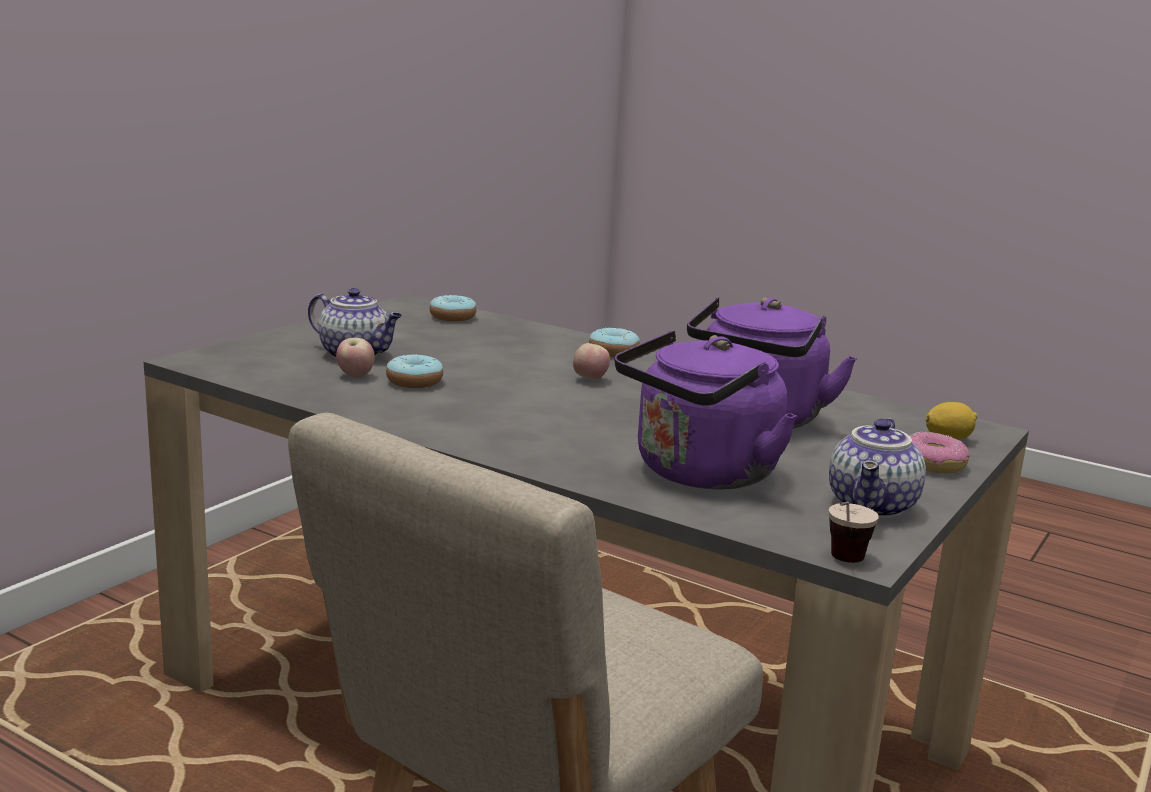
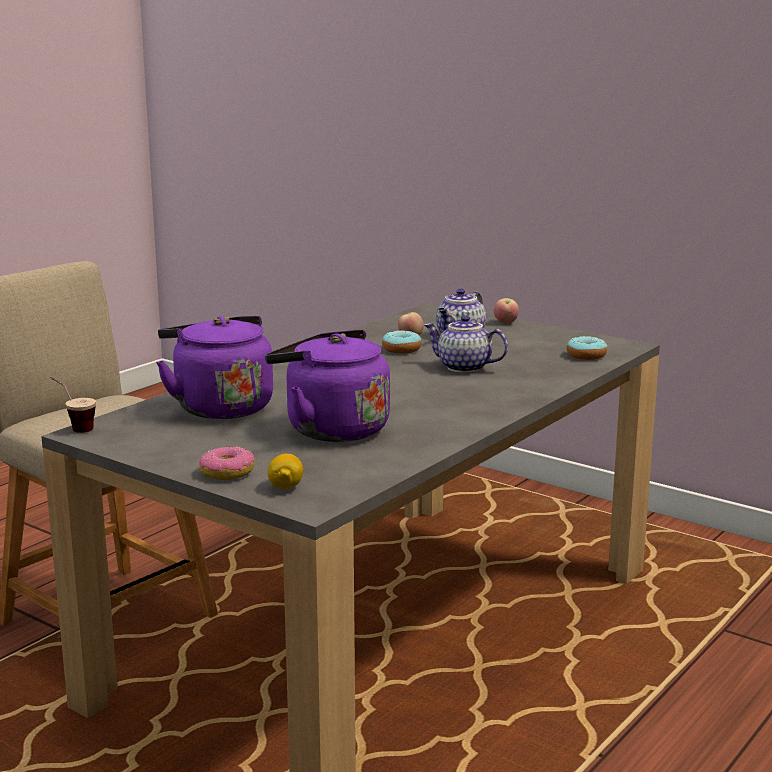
camera: 95 degrees right, 0 degrees up
apple [573,343,610,380] -> apple moved to [494,298,519,324]
donut [589,327,640,357] -> none
teapot [829,418,926,518] -> teapot moved to [424,315,508,373]

